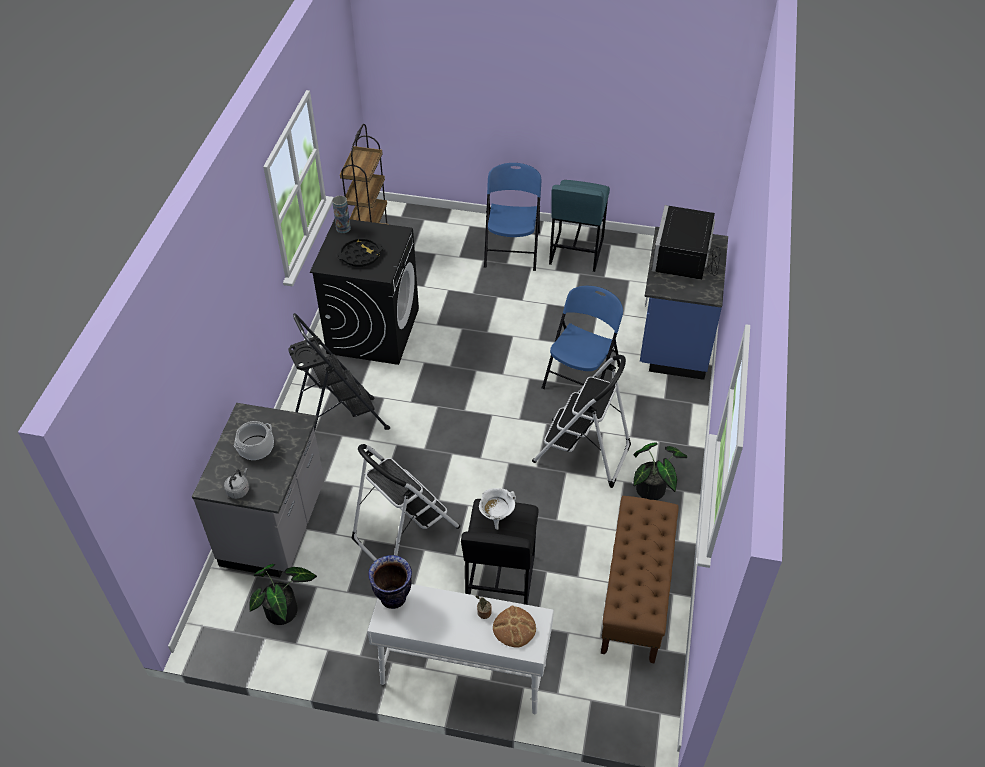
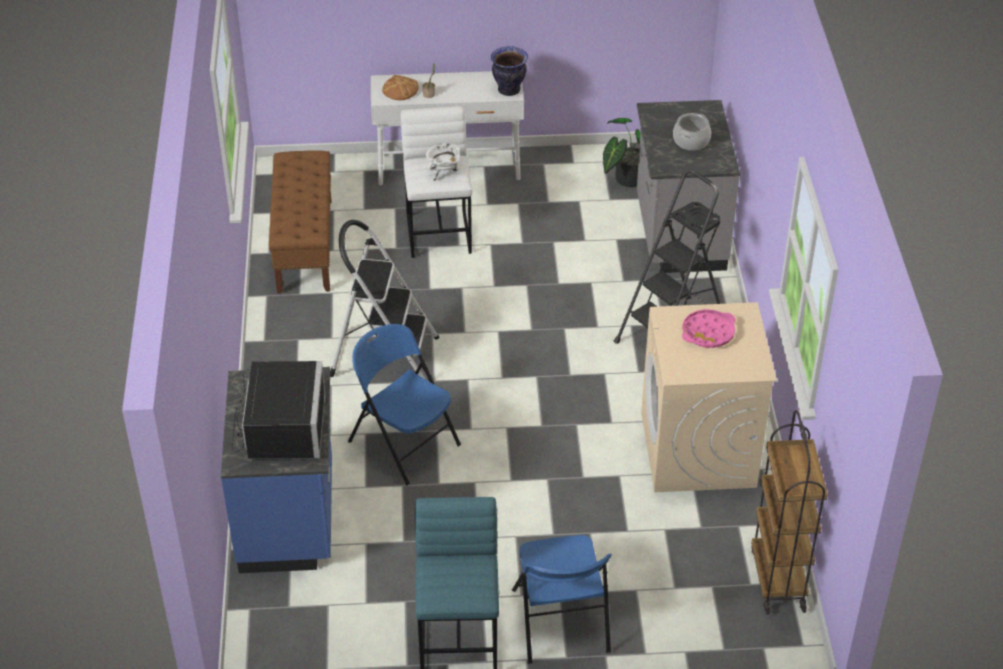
camera: 165 degrees right, 5 degrees down
grey kettle [224,468,249,499] -> none
black washing machine [310,219,419,365] -> beige washing machine [641,302,777,492]
vase [332,196,351,233] -> none
black tray [337,239,383,267] -> pink tray [682,309,736,348]
step ladder [352,444,460,561] -> none
black stool [461,499,539,605] -> white stool [401,106,472,258]
blue chair [541,286,623,389] -> blue chair turned 120 degrees clockwise [348,324,461,486]
potted plant [633,442,687,500] -> none

